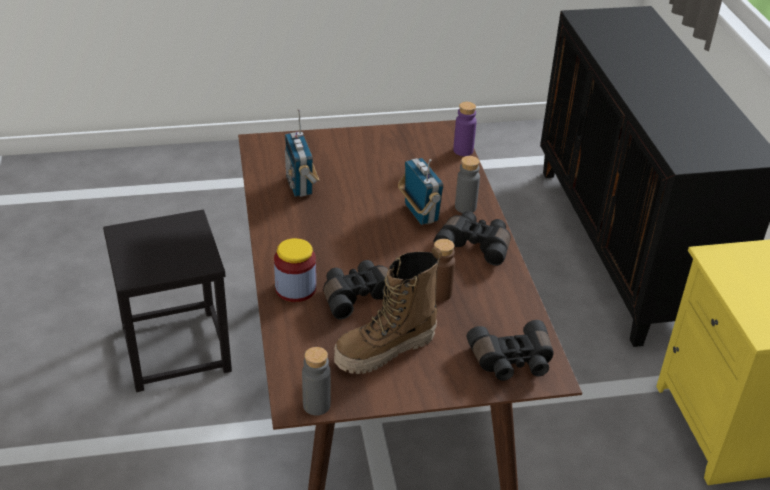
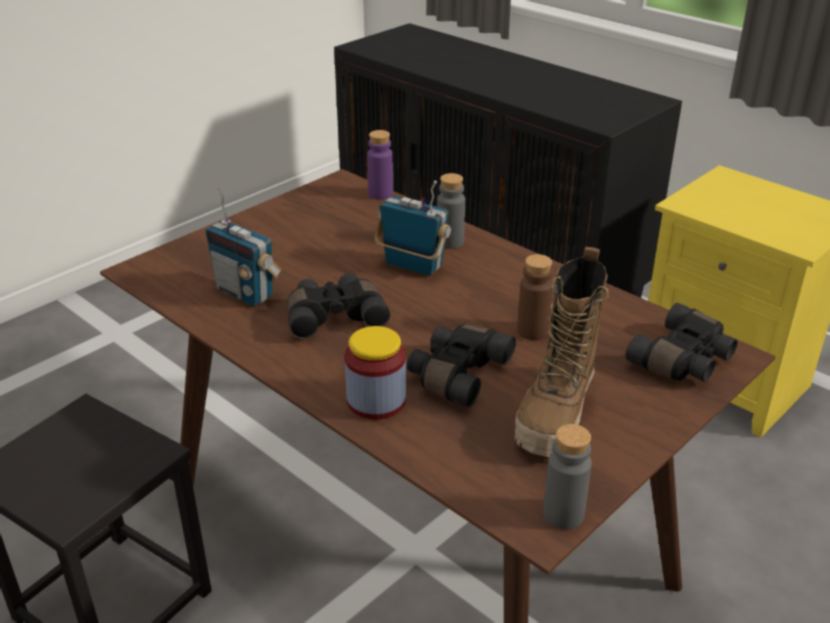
camera: 35 degrees left, 5 degrees down
black binoculars [434,211,511,266] -> black binoculars moved to [288,273,390,339]

